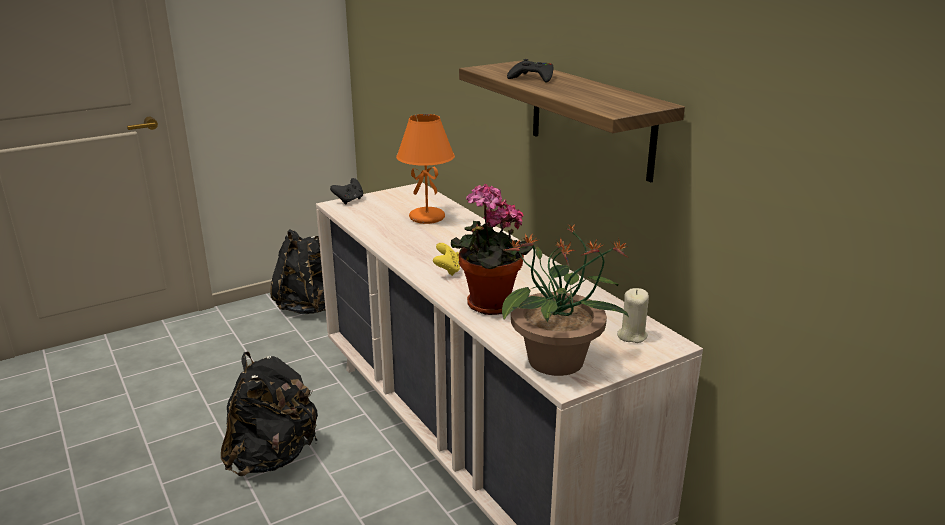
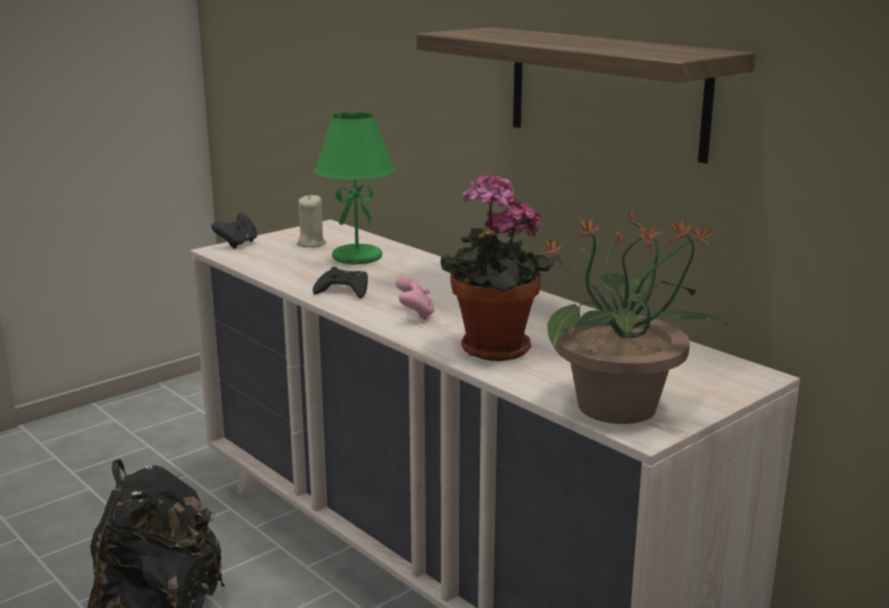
camera: 10 degrees left, 5 degrees down
black backpack [270,229,326,314] -> none
orange table lamp [396,114,455,224] -> green table lamp [314,112,395,264]
yellow game controller [433,243,460,276] -> pink game controller [395,277,435,320]
black game controller [507,59,554,83] -> black game controller moved to [313,267,368,298]
beige candle [617,288,649,343] -> beige candle moved to [297,194,326,248]

